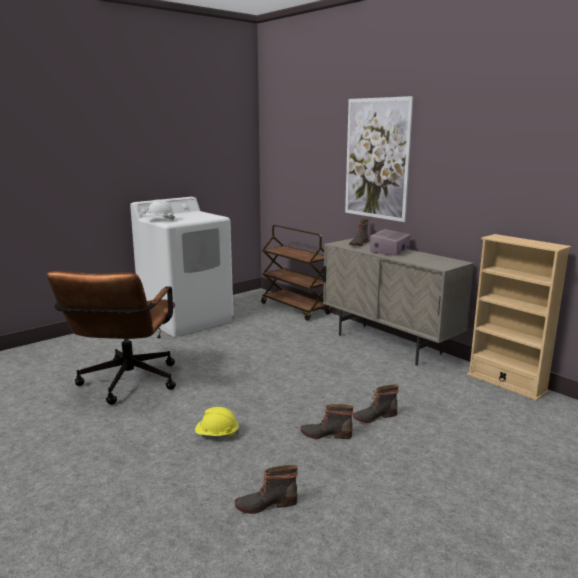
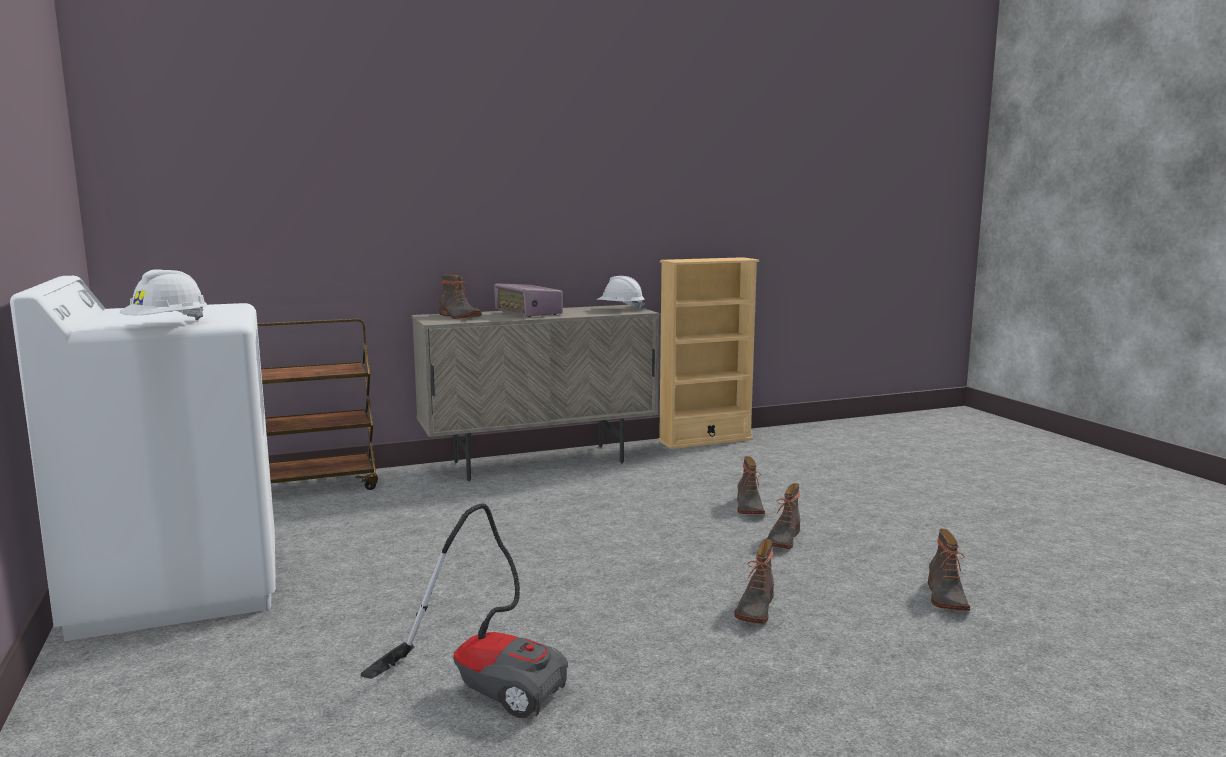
camera: 70 degrees left, 5 degrees down
brown office chair [46,271,176,405] -> vacuum cleaner [360,503,568,718]
yellow hard hat [195,407,240,436] -> boot [734,539,774,624]
picture [345,96,414,222] -> none
none -> white hard hat [597,276,645,310]

